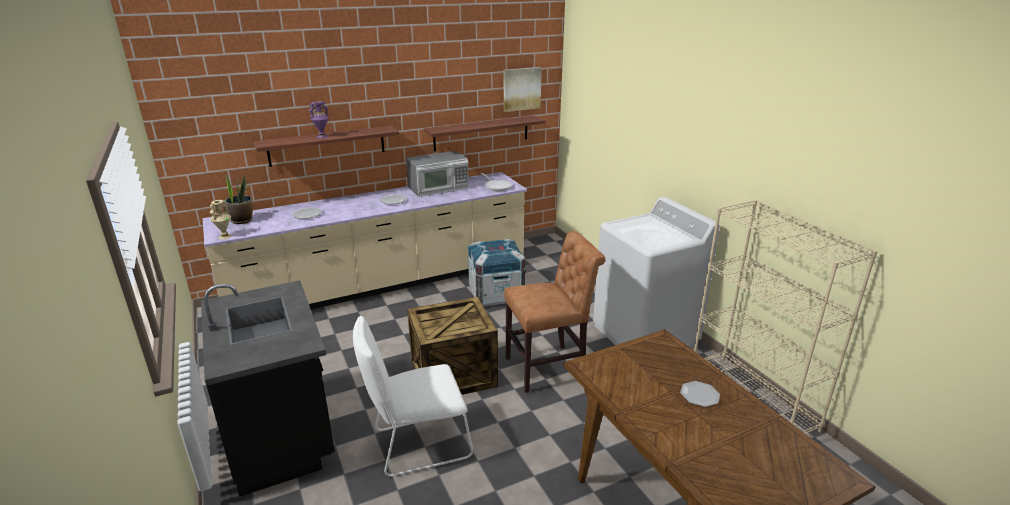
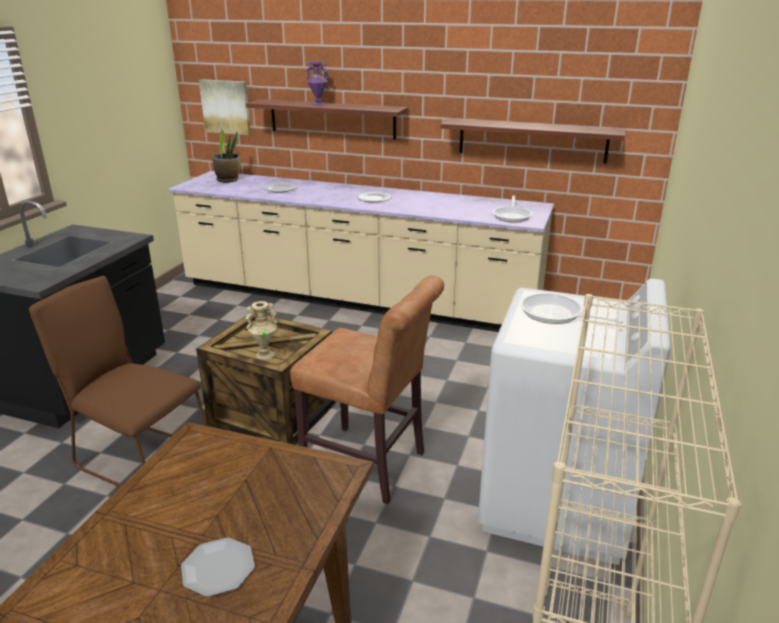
camera: 45 degrees right, 0 degrees up
beige vase [210,200,232,239] -> beige vase moved to [245,301,277,360]
white chair [353,316,473,477] -> brown chair [29,276,207,487]
microwave [406,151,469,197] -> none
crate [468,239,525,306] -> none
picture [504,67,542,112] -> picture moved to [199,79,251,135]
none -> frying pan [521,293,623,324]

